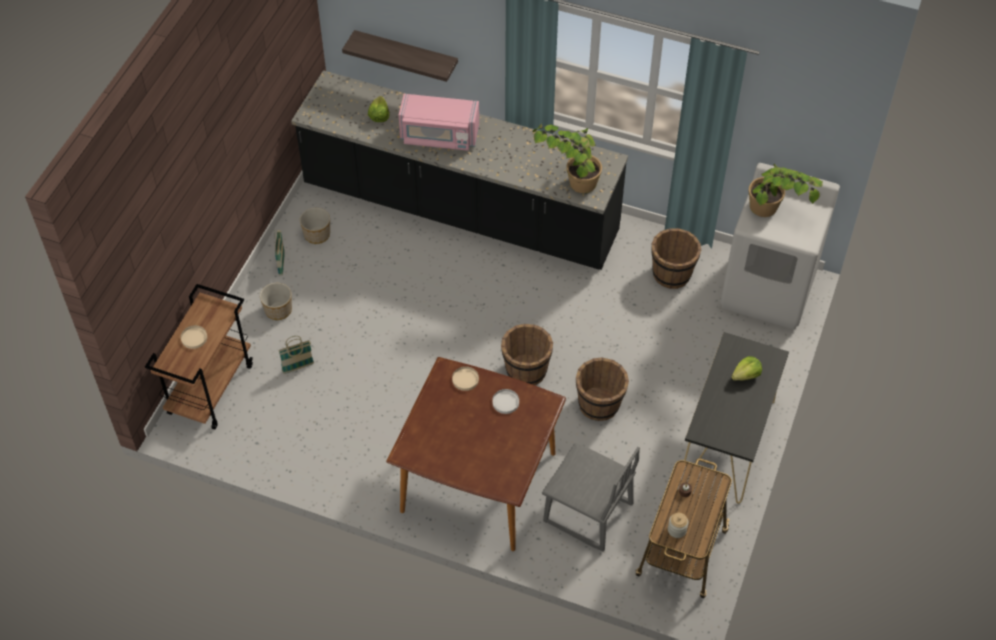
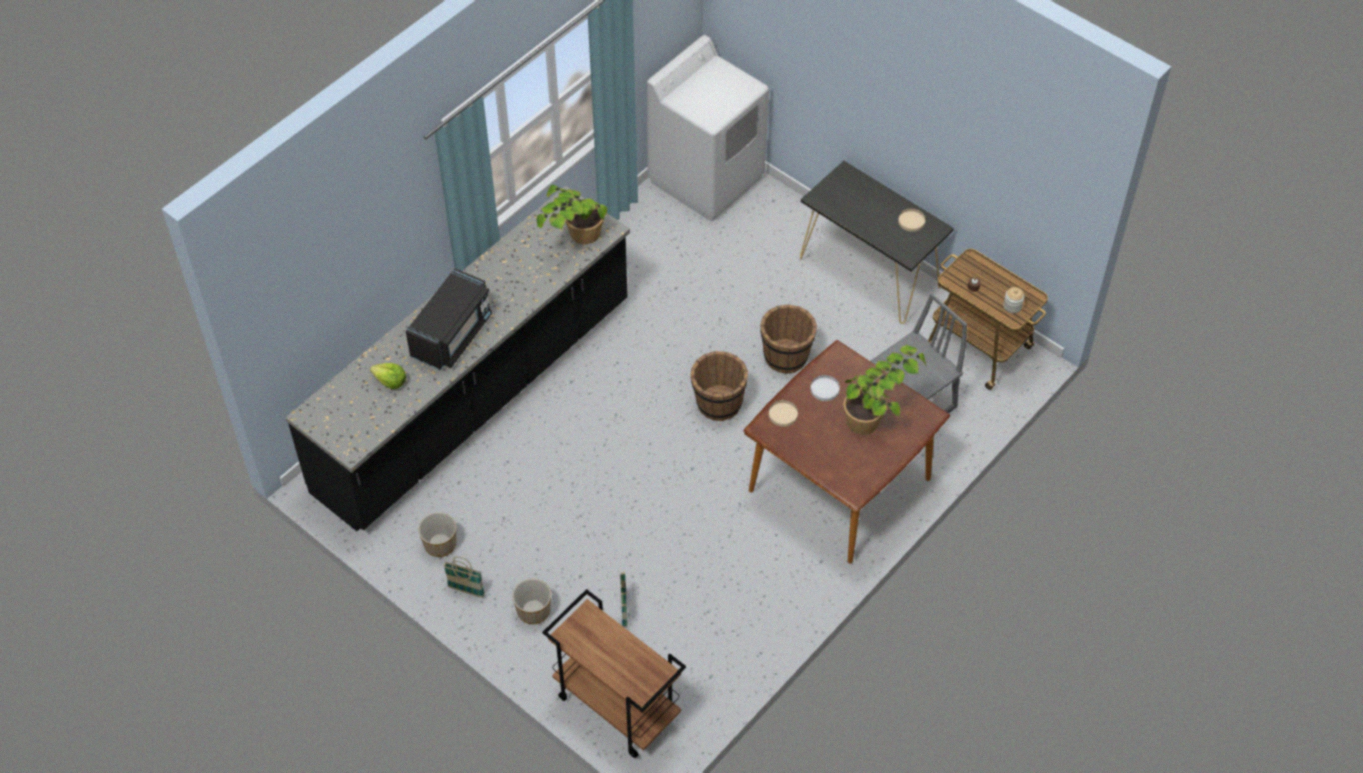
camera: 70 degrees left, 0 degrees up
beige plate [181,325,207,349] -> beige plate moved to [898,208,926,232]
shelf [342,30,458,82] -> none
pink microwave [399,94,479,151] -> black microwave [406,268,492,370]
brown bucket [651,228,701,289] -> none
lettuce [731,356,762,381] -> none
potted plant [749,164,823,217] -> potted plant moved to [844,344,927,435]

